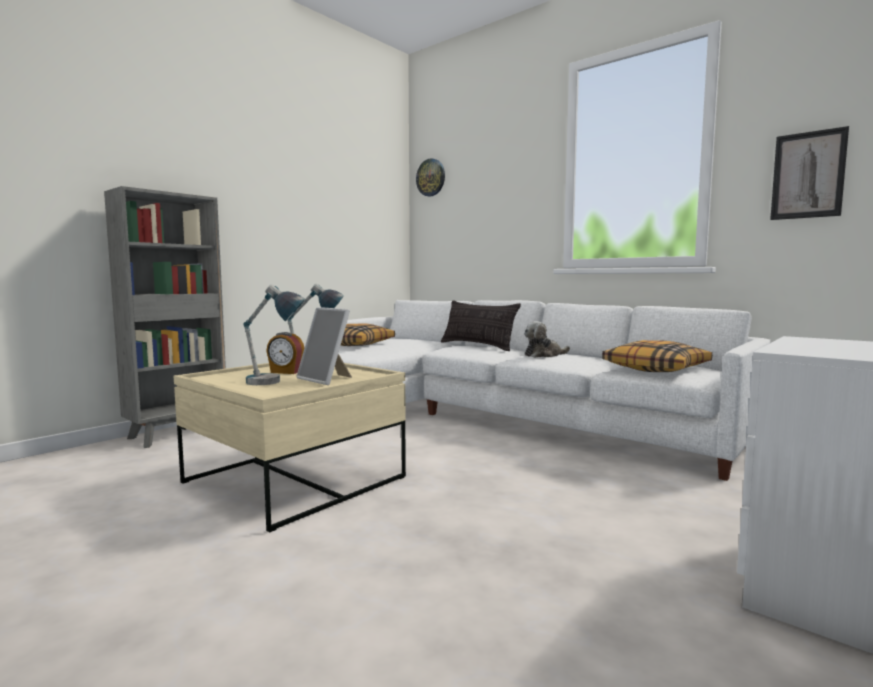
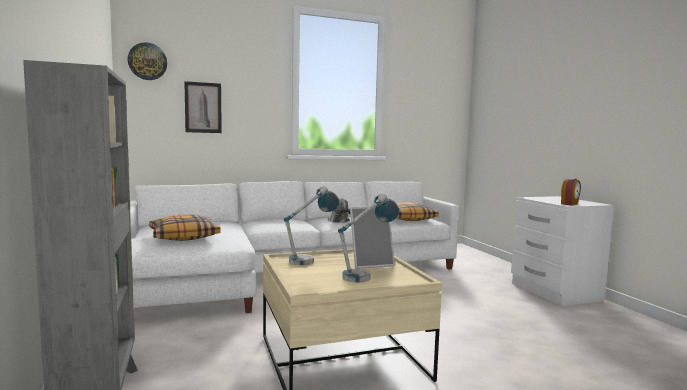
camera: 60 degrees left, 0 degrees up
alarm clock [266,332,304,374] -> alarm clock moved to [561,178,581,206]
pillow [441,301,521,351] -> none
picture [770,126,849,220] -> picture moved to [184,81,222,133]

